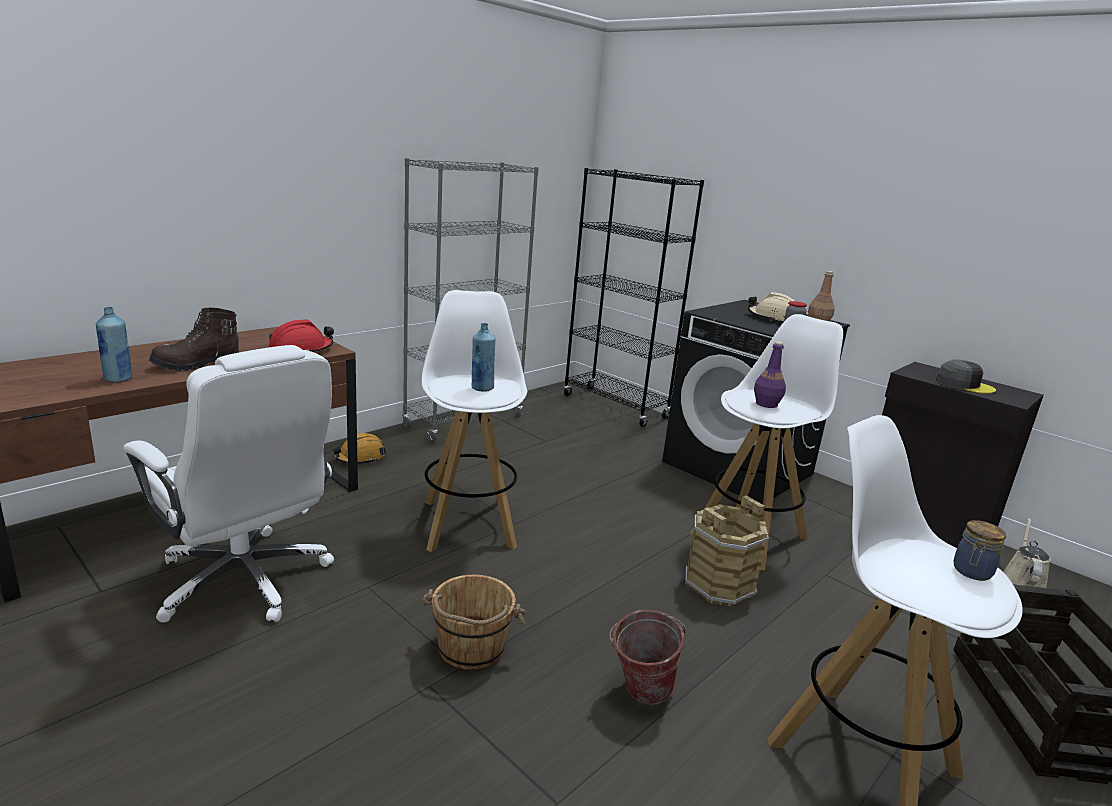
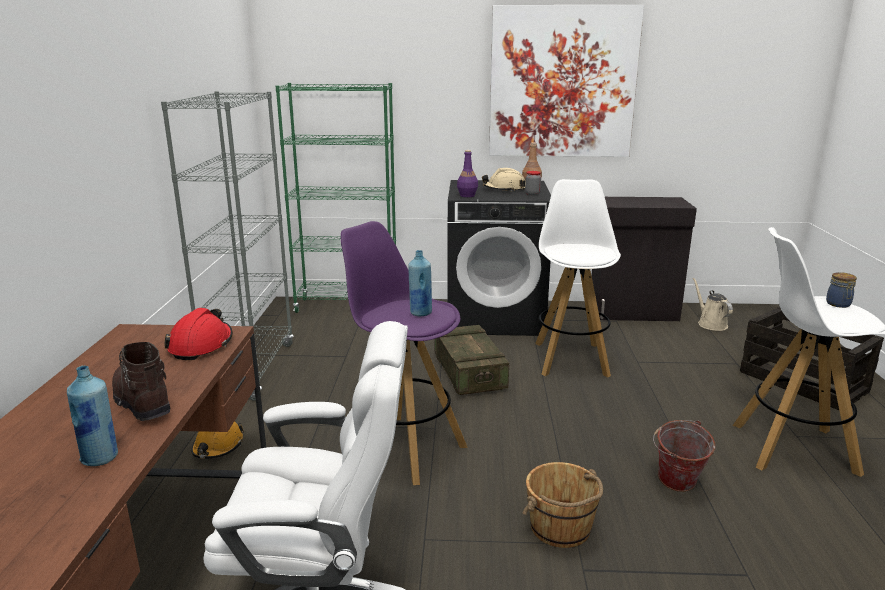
camera: 40 degrees left, 0 degrees up
brown boot [149,308,239,372] -> brown boot turned 135 degrees clockwise [112,342,170,421]
white stool [422,290,527,552] -> purple stool [341,221,468,485]
black bookcase [564,168,704,427] -> green bookcase [276,83,396,313]
brown bucket [685,495,769,607] -> none
purple bottle [754,341,786,408] -> purple bottle moved to [457,150,478,197]
grey cap [936,359,996,394] -> none
none -> crate [434,325,509,395]
none -> picture [489,5,644,157]

